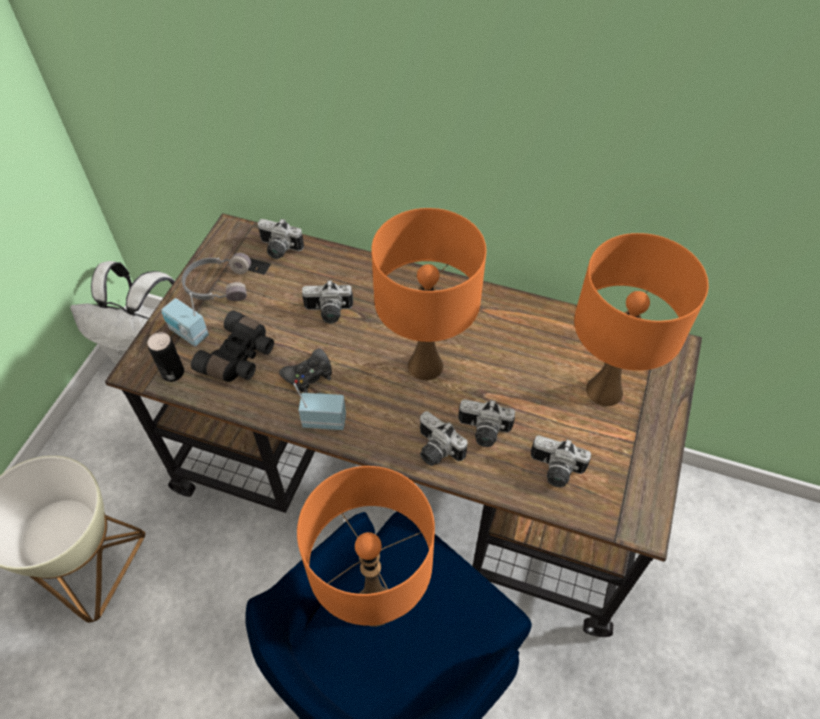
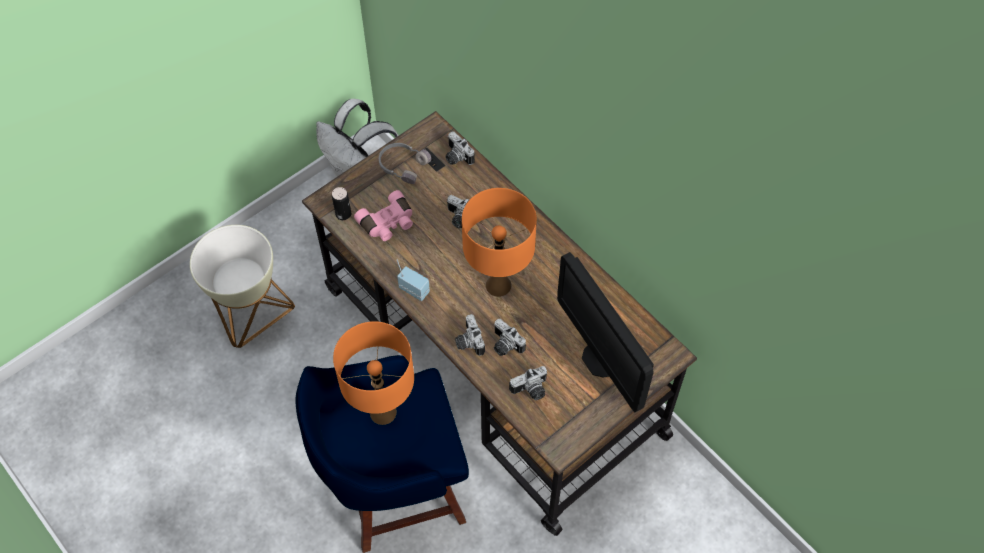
camera: 30 degrees right, 5 degrees up
radio [161,293,209,347] -> none
black binoculars [191,310,274,382] -> pink binoculars [354,190,413,241]
black game controller [279,348,332,393] -> none
camera [531,435,591,487] -> camera turned 75 degrees counterclockwise [509,366,547,400]
orange table lamp [574,233,709,406] -> monitor [557,252,654,412]

